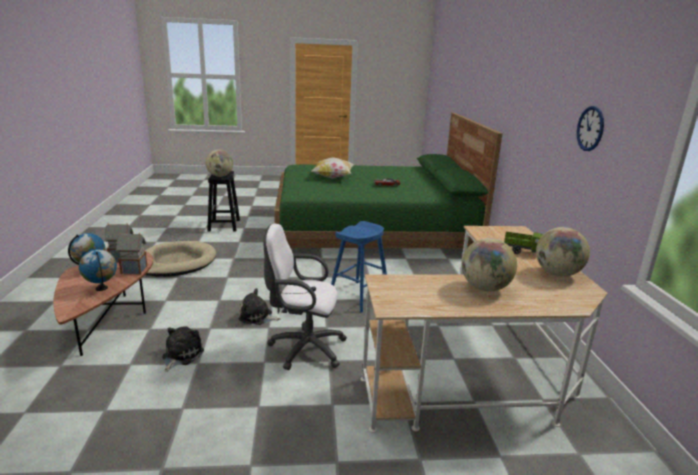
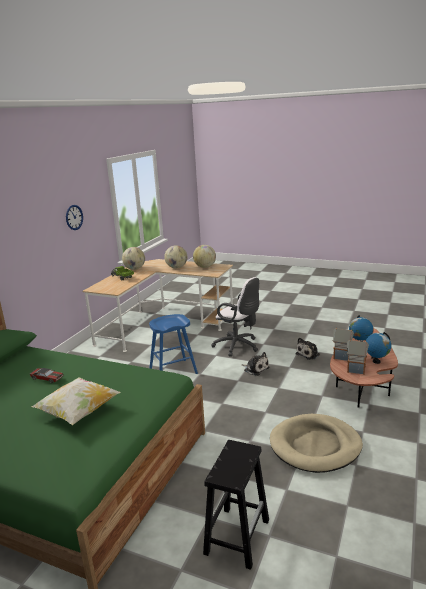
camera: 150 degrees left, 0 degrees up
globe [205,149,233,177] -> globe moved to [193,245,216,268]

